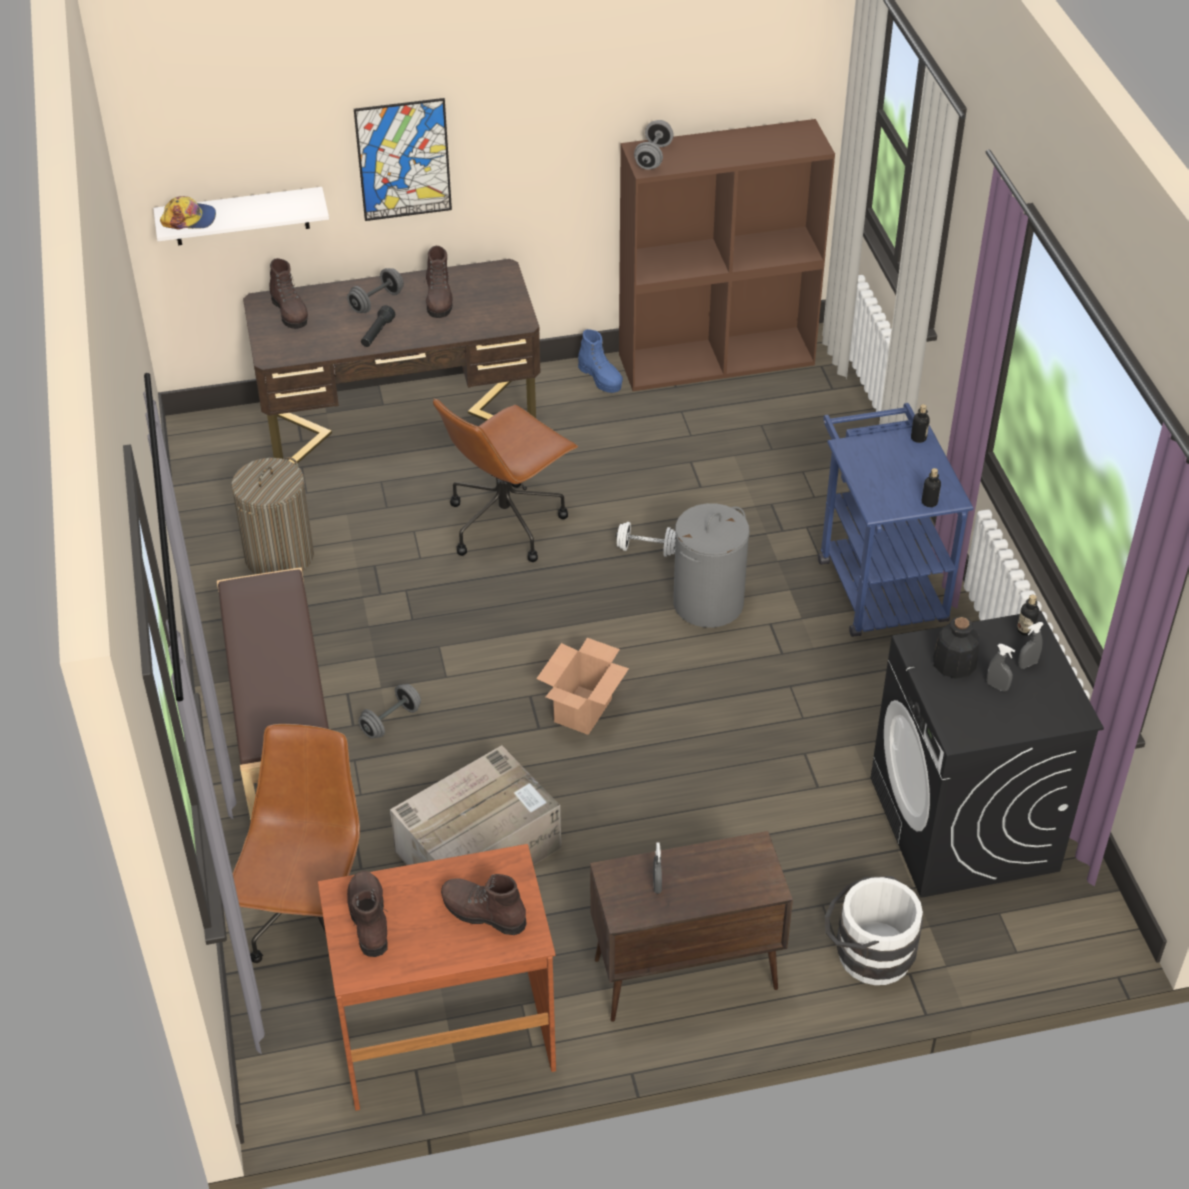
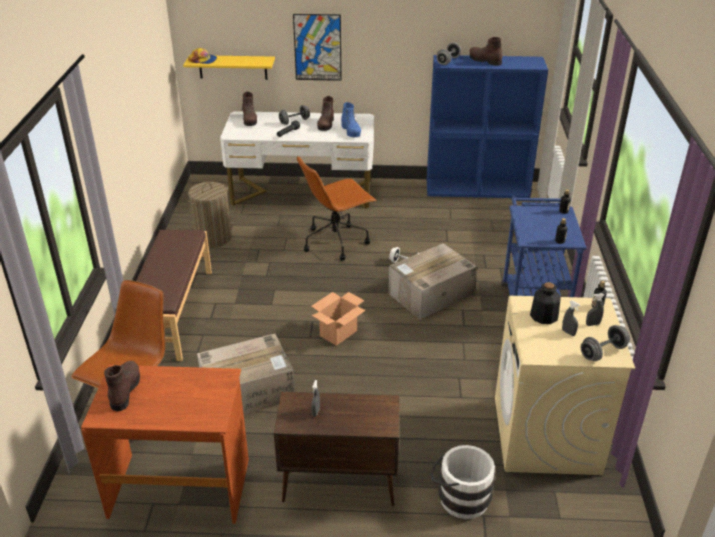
camera: 15 degrees right, 10 degrees down
white shelf [153,187,329,245] -> yellow shelf [183,55,275,80]
brown desk [243,259,541,464] -> white desk [220,111,374,209]
grey dumbbell [358,684,421,739] -> grey dumbbell moved to [581,325,630,361]
brown boot [441,874,527,935] -> brown boot moved to [470,37,503,66]
blue boot [578,329,623,393] -> blue boot moved to [341,102,361,137]
brown bookcase [619,119,835,391] -> blue bookcase [427,55,548,198]
grey laundry basket [673,503,749,628] -> cardboard box [389,243,477,320]
black washing machine [870,611,1104,898] -> beige washing machine [495,296,635,475]

